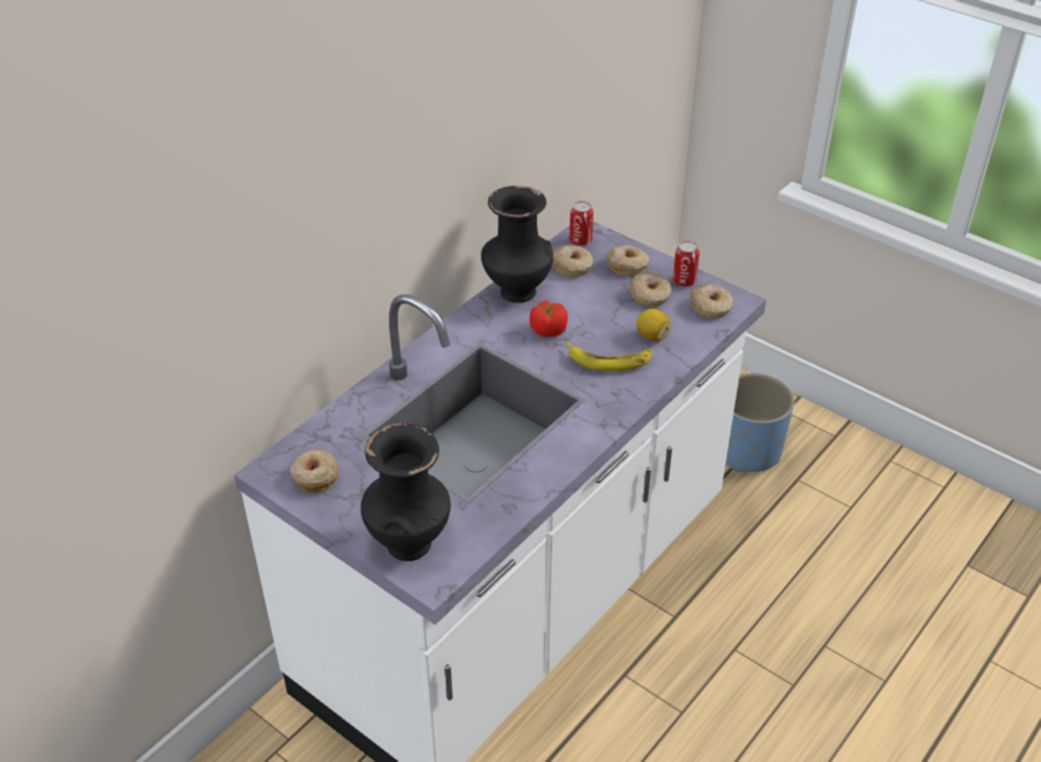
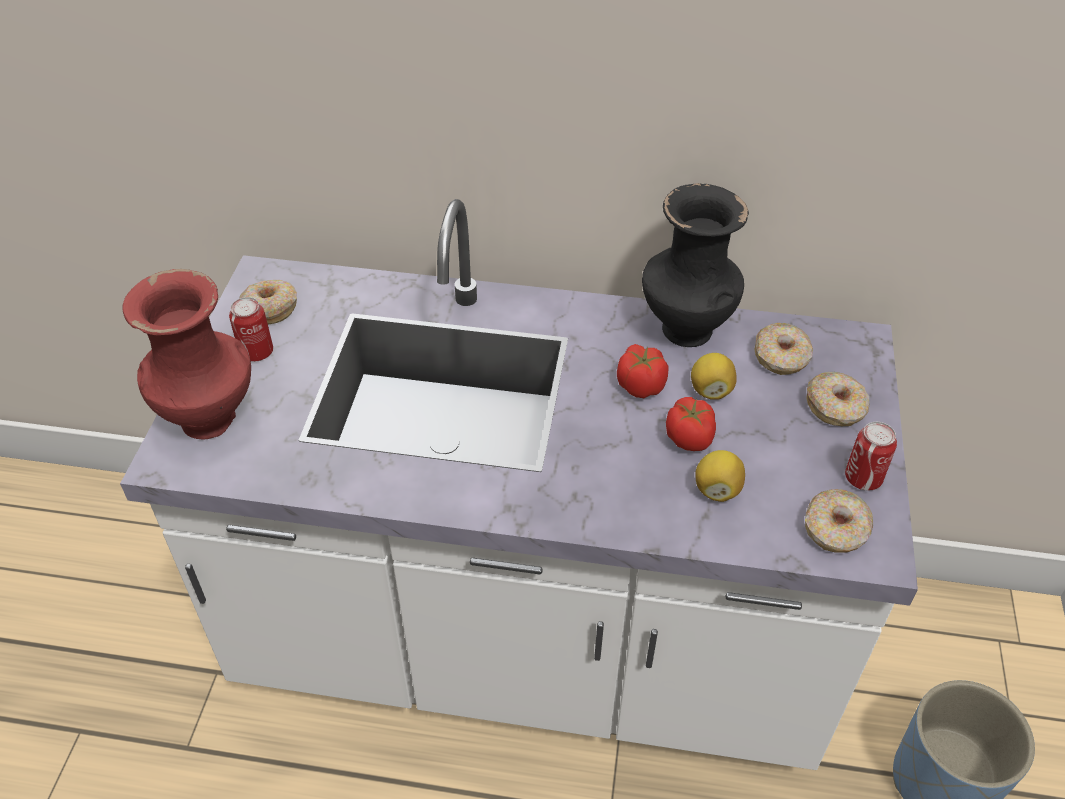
camera: 60 degrees right, 5 degrees up
black vase [361,423,451,561] -> red vase [122,269,251,439]
banana [566,342,653,371] -> none
can [569,201,593,246] -> can moved to [229,297,273,362]
donut [630,272,672,307] -> none
none -> tomato [666,397,716,451]
none -> lemon [691,353,737,400]

